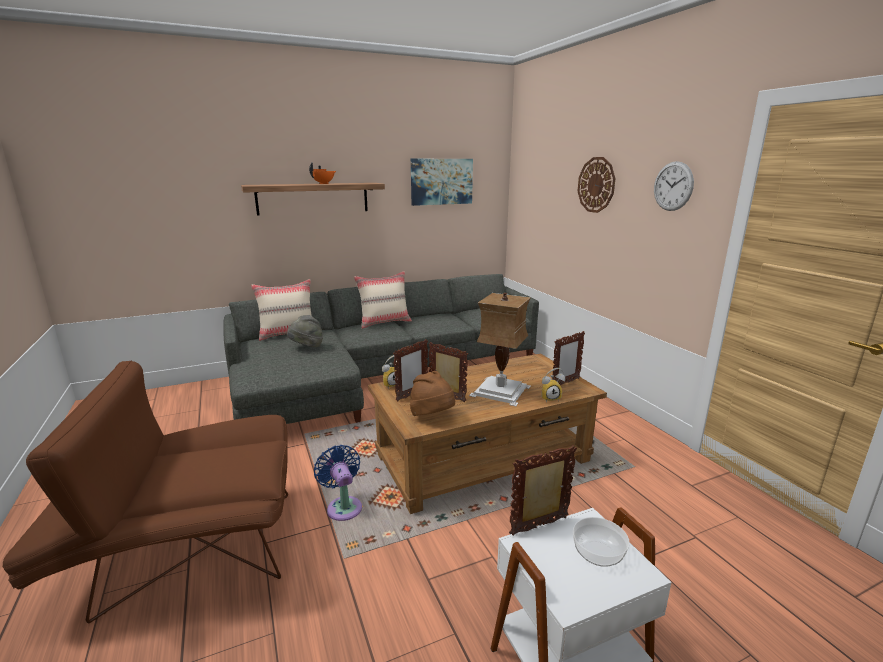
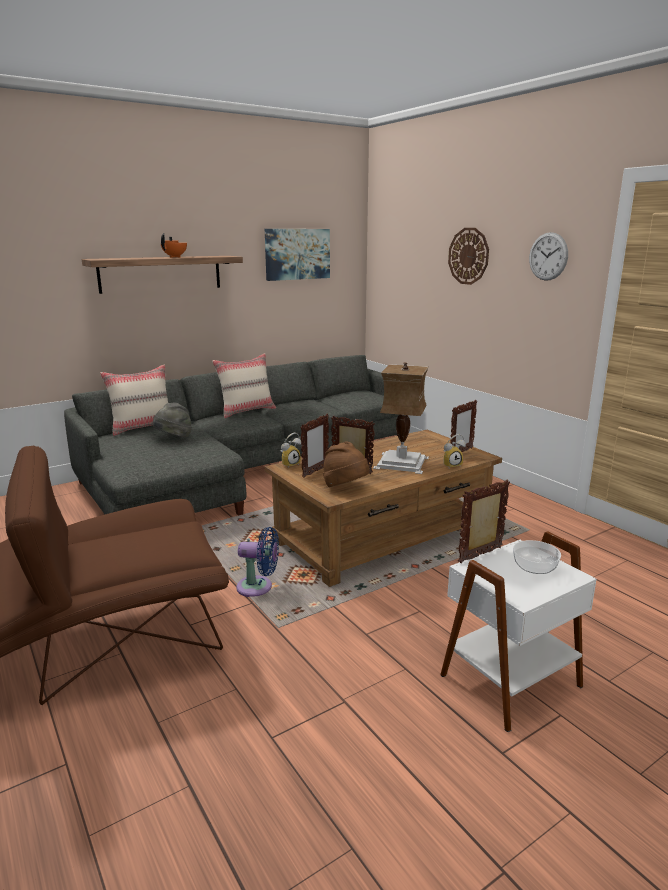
camera: 10 degrees left, 0 degrees up
blue fan [314,445,362,521] -> blue fan turned 135 degrees clockwise [236,527,279,597]

